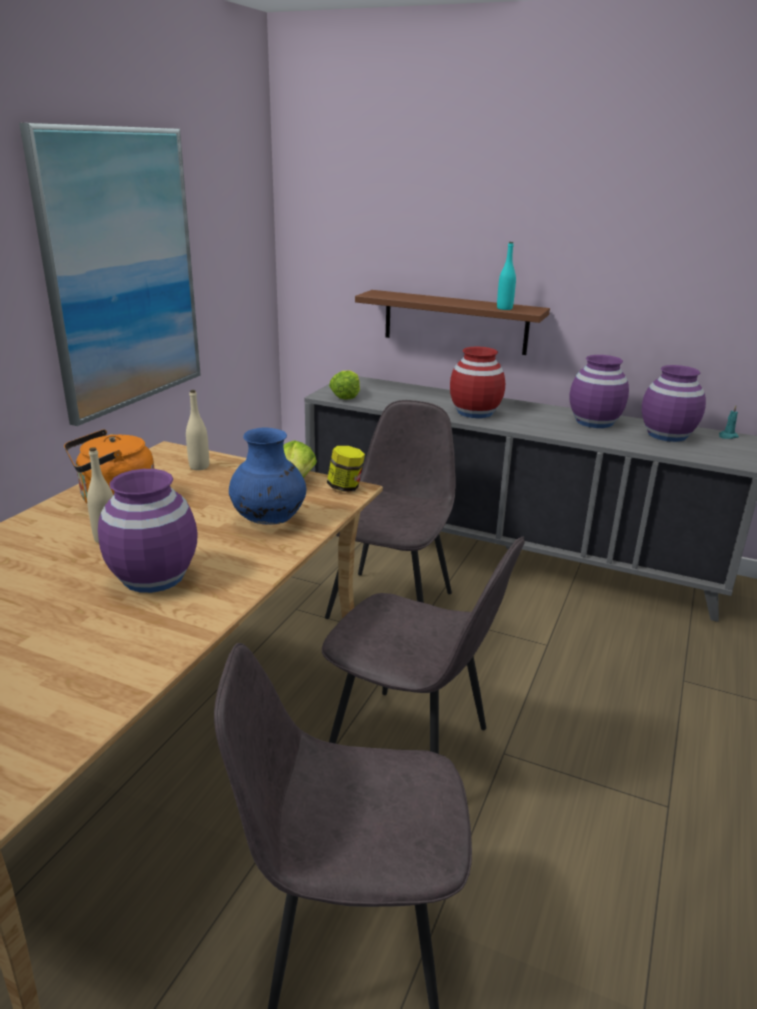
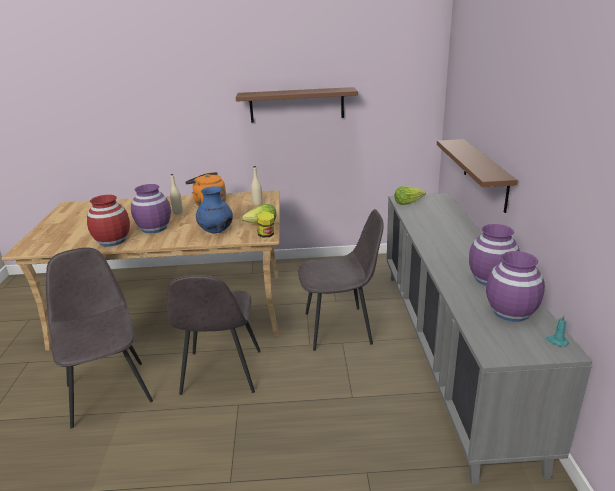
camera: 65 degrees right, 0 degrees up
picture [19,123,201,426] -> brown shelf [236,87,358,123]
red vase [450,346,505,418] -> red vase moved to [87,195,130,247]
turquoise bottle [497,242,516,310] -> none

